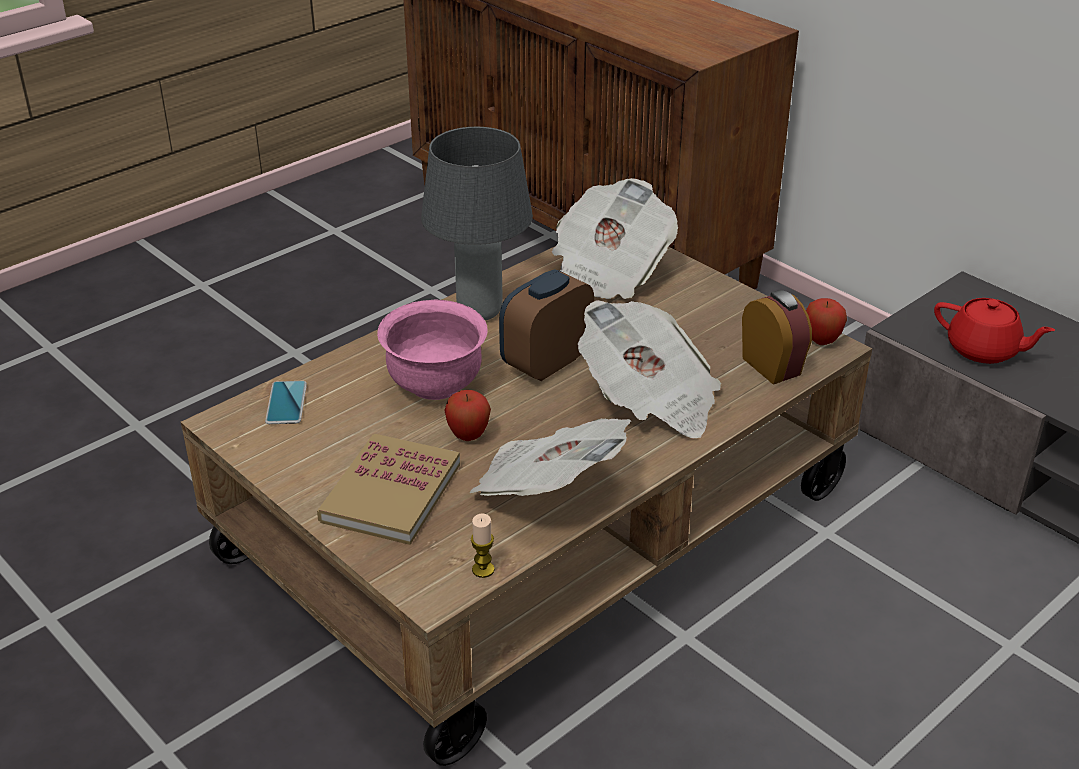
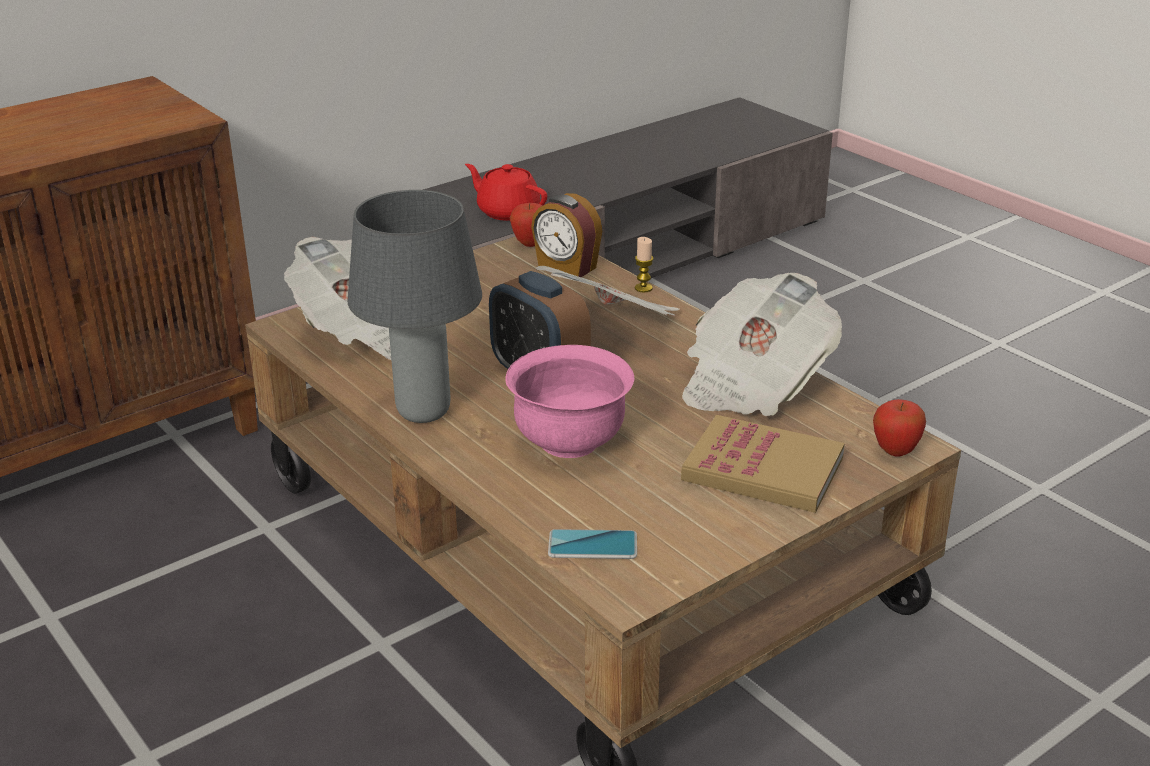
camera: 85 degrees left, 5 degrees down
apple [444,390,491,441] -> apple moved to [873,399,926,457]
candle [471,513,495,578] -> candle moved to [635,237,654,292]
alarm clock [742,290,812,385] -> alarm clock turned 120 degrees counterclockwise [531,193,602,277]
red teapot [934,298,1055,364] -> red teapot turned 90 degrees counterclockwise [465,164,547,221]

